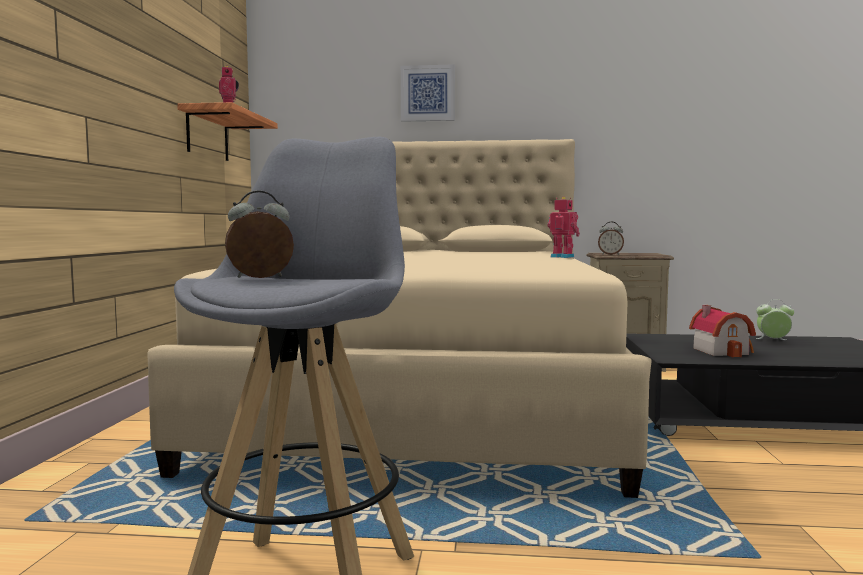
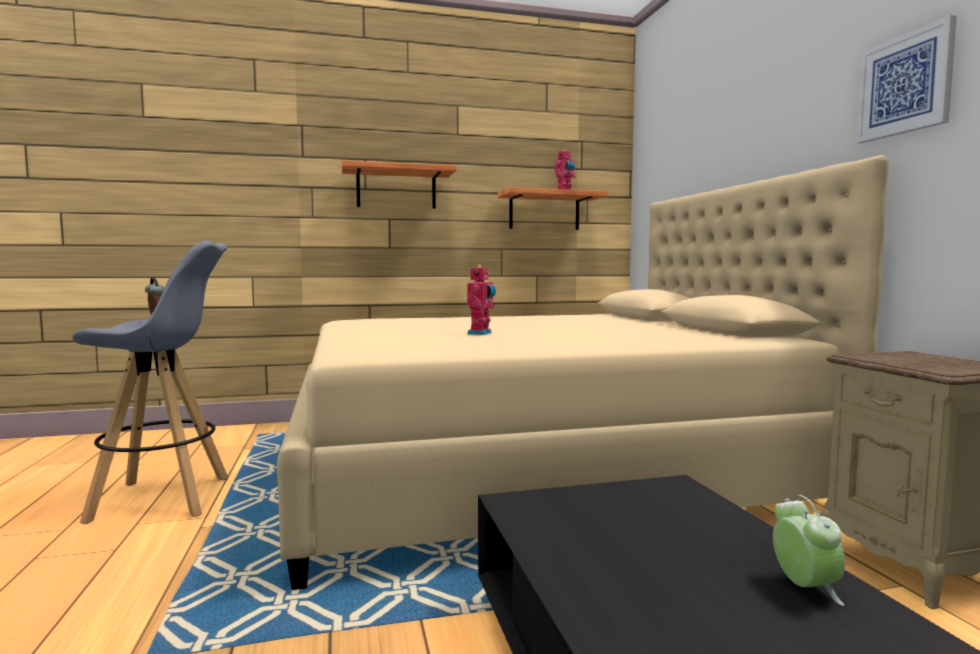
camera: 70 degrees right, 0 degrees up
picture [401,64,455,122] -> picture moved to [856,15,957,143]
toy robot [548,197,580,258] -> toy robot moved to [467,264,496,335]
alarm clock [598,221,624,255] -> none
toy house [689,305,756,357] -> none
none -> shelf [342,160,457,209]

